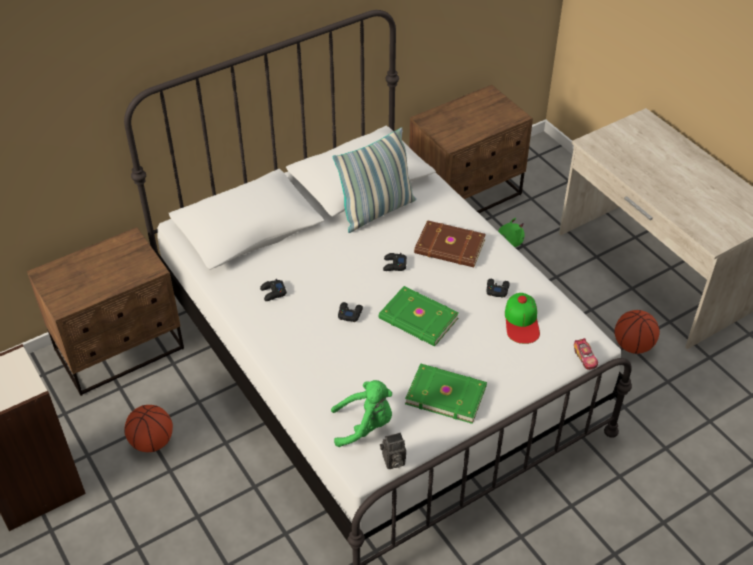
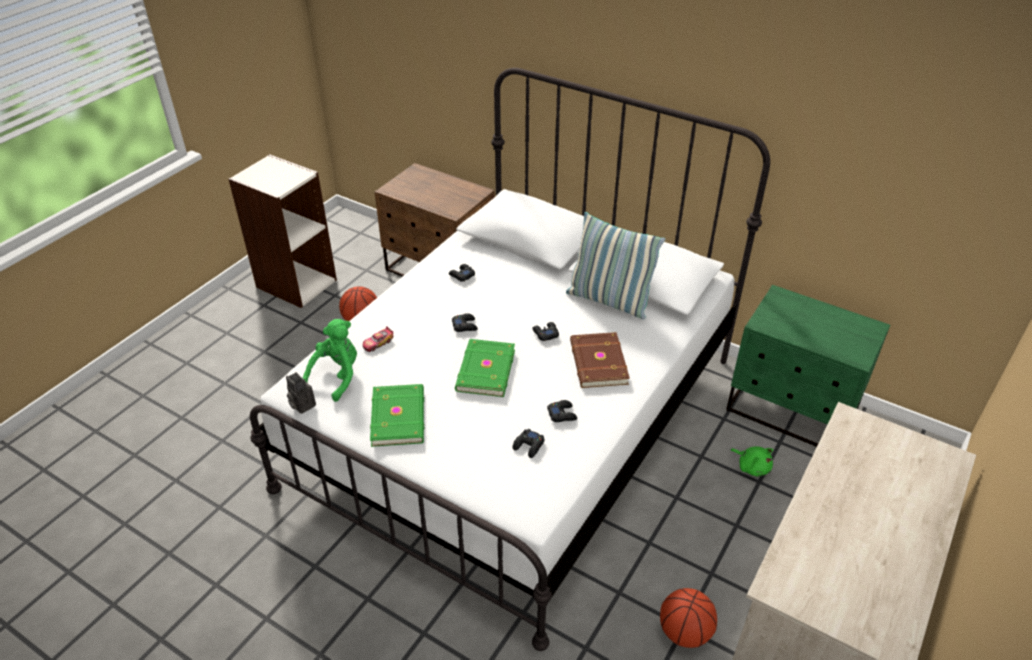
camera: 65 degrees right, 5 degrees down
green plush toy [331,380,392,447] -> green plush toy turned 120 degrees counterclockwise [303,319,357,402]
brown nightstand [409,85,533,213] -> green nightstand [726,285,890,447]
cap [505,293,540,344] -> black game controller [513,429,545,458]
toy car [574,338,598,370] -> toy car moved to [363,327,394,352]

